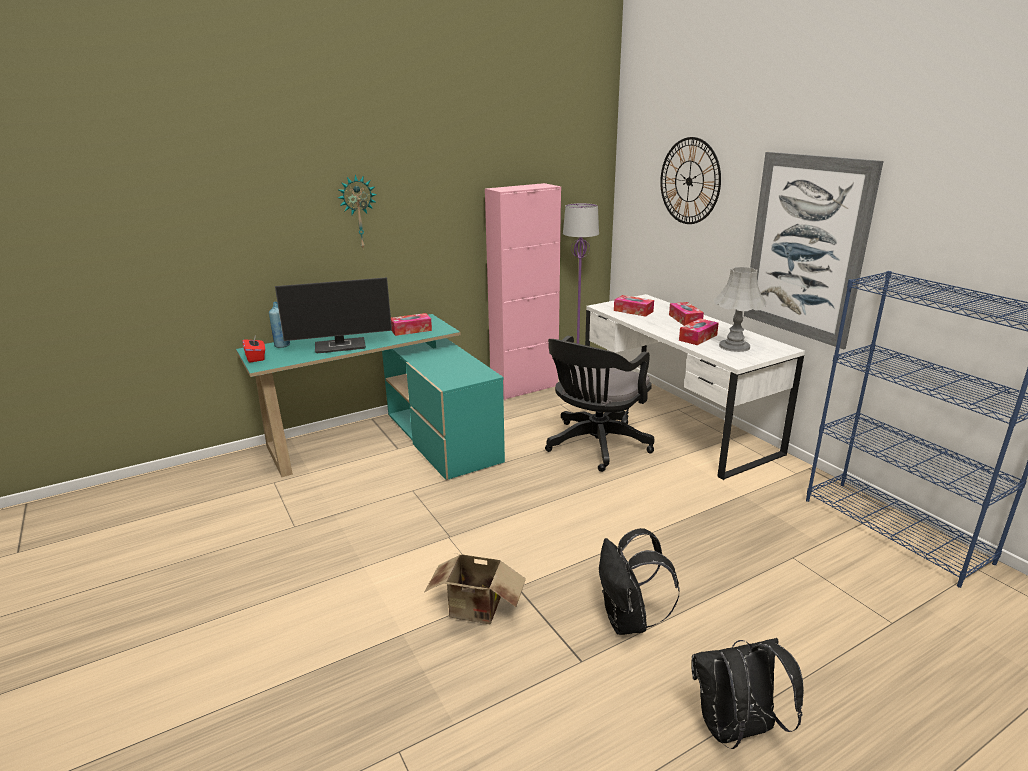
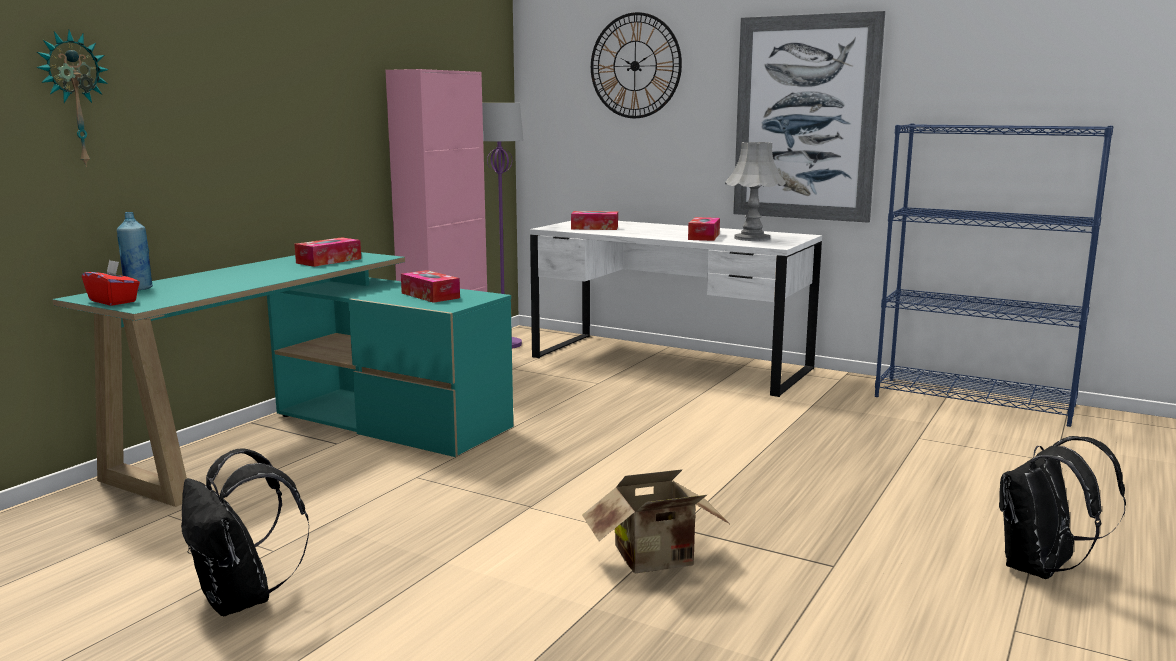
camera: 30 degrees left, 10 degrees down
monitor [275,277,392,354] -> none
wall clock [338,174,377,248] -> wall clock moved to [36,30,109,167]
black office chair [545,336,655,472] -> none
black backpack [599,528,680,635] -> black backpack moved to [181,448,310,616]
tissue box [669,302,704,326] -> tissue box moved to [401,270,460,303]

